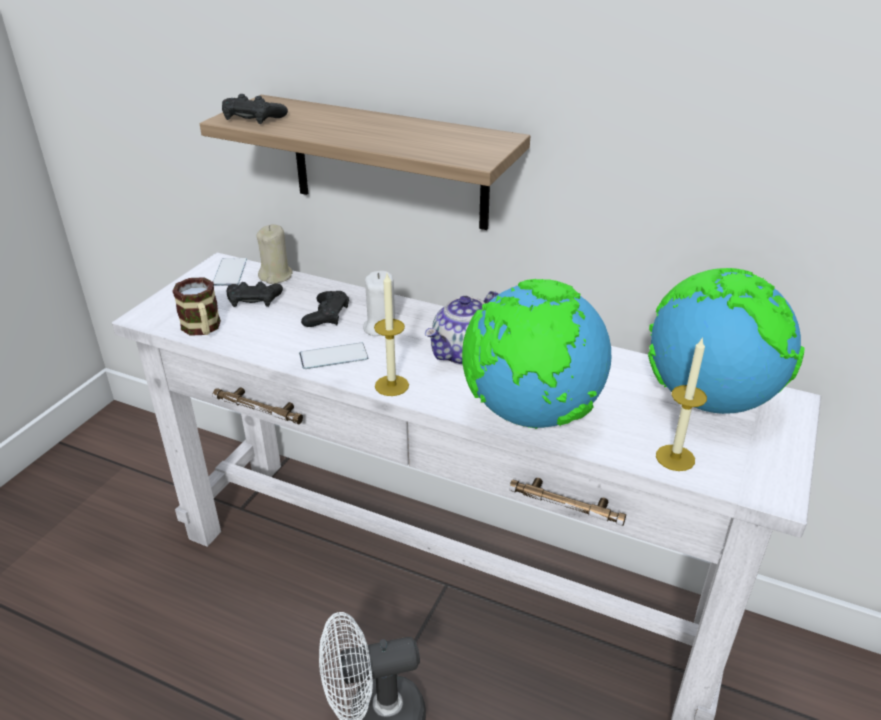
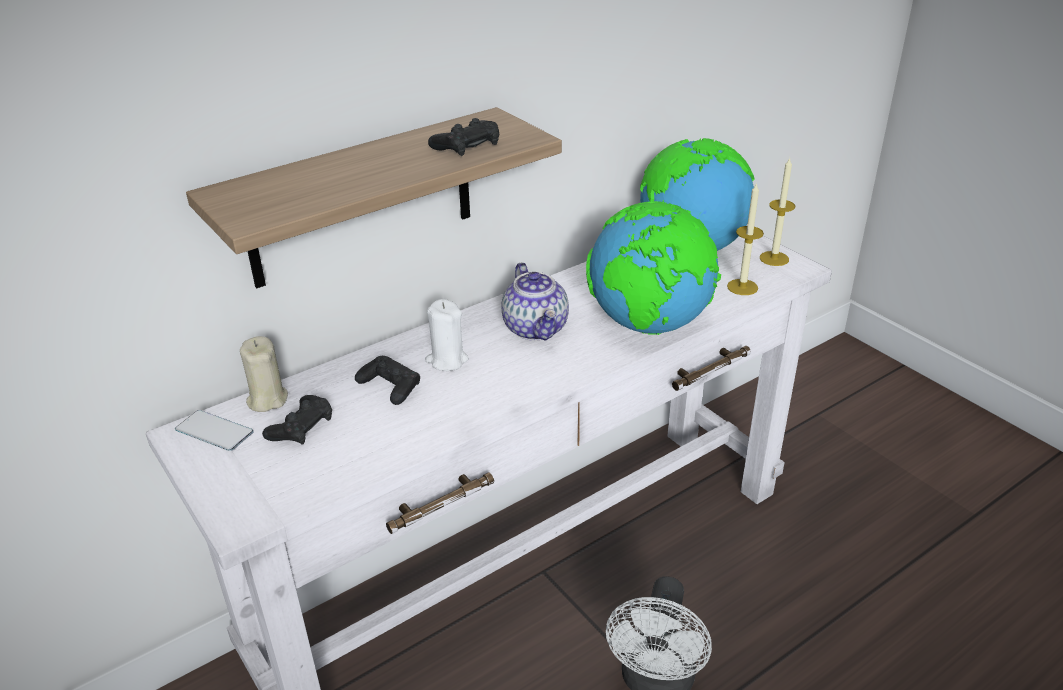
camera: 60 degrees left, 0 degrees up
mug [172,277,221,336] -> none
black game controller [222,94,288,124] -> black game controller moved to [428,118,499,156]
phone [299,342,368,369] -> none
candle [374,274,409,396] -> candle moved to [760,157,795,266]

